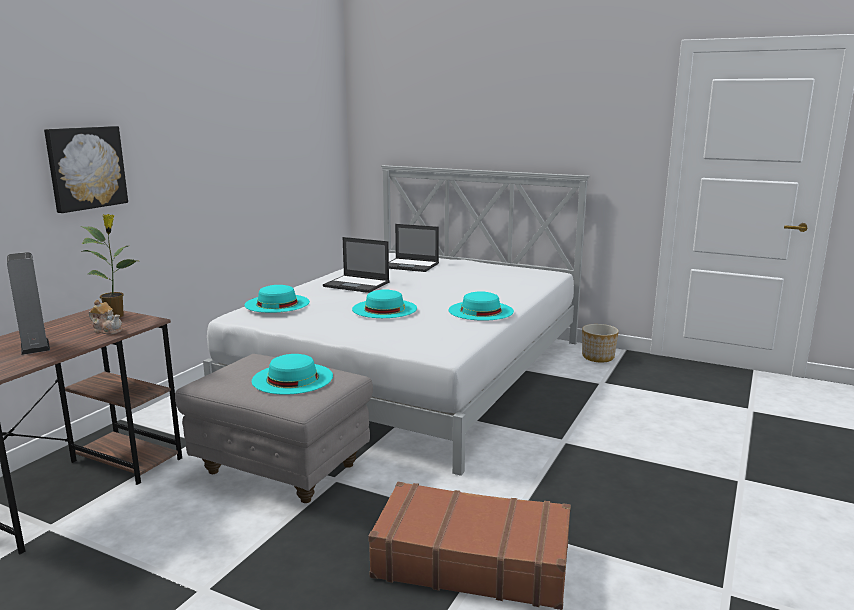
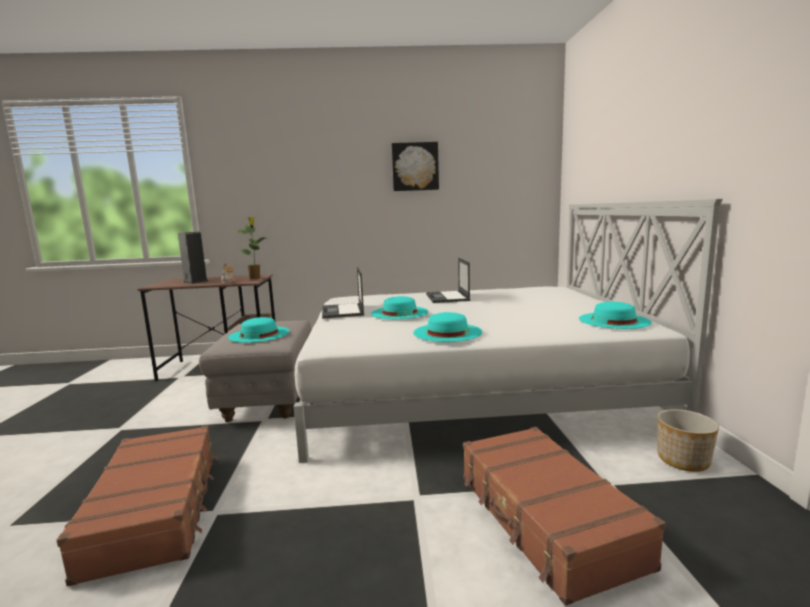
camera: 60 degrees right, 5 degrees down
picture [44,126,128,213] -> picture moved to [392,142,439,191]
turquoise hat [245,285,310,313] -> turquoise hat moved to [579,302,652,329]
laptop [389,224,439,272] -> laptop moved to [322,267,364,319]
none -> brown suitcase [463,427,666,606]

